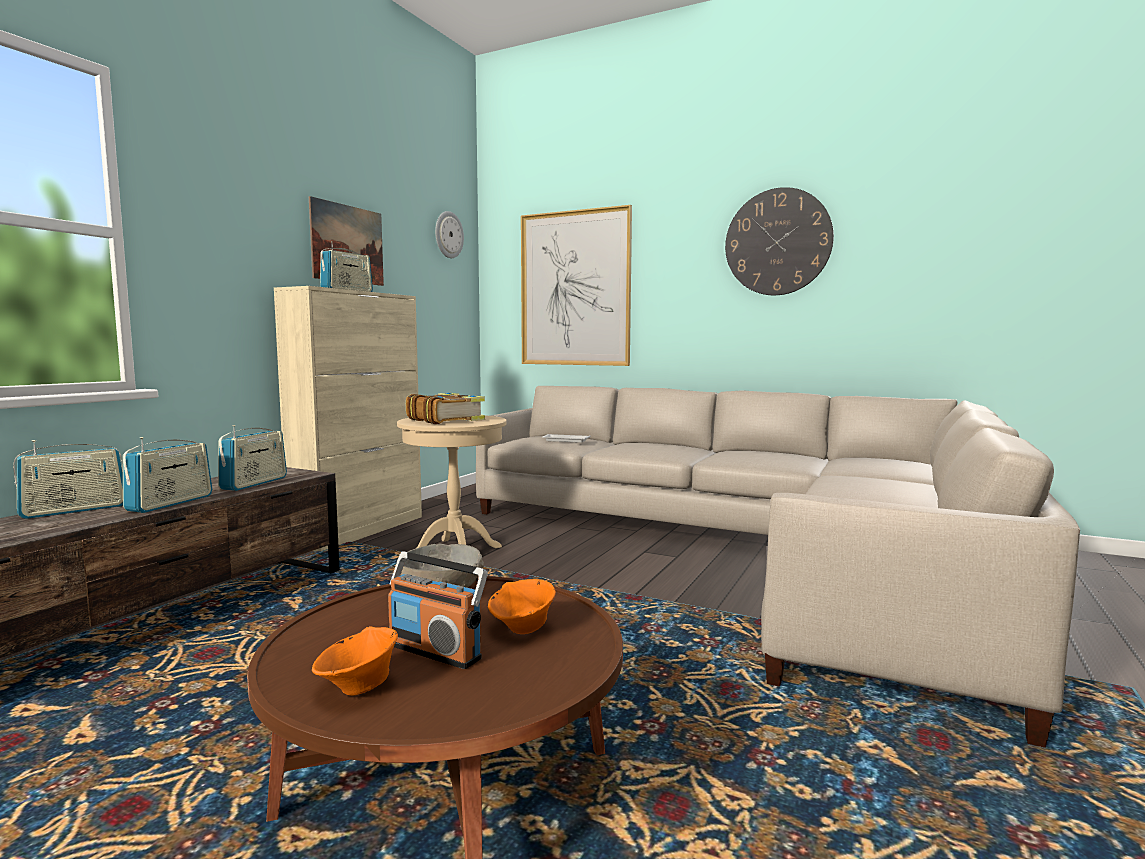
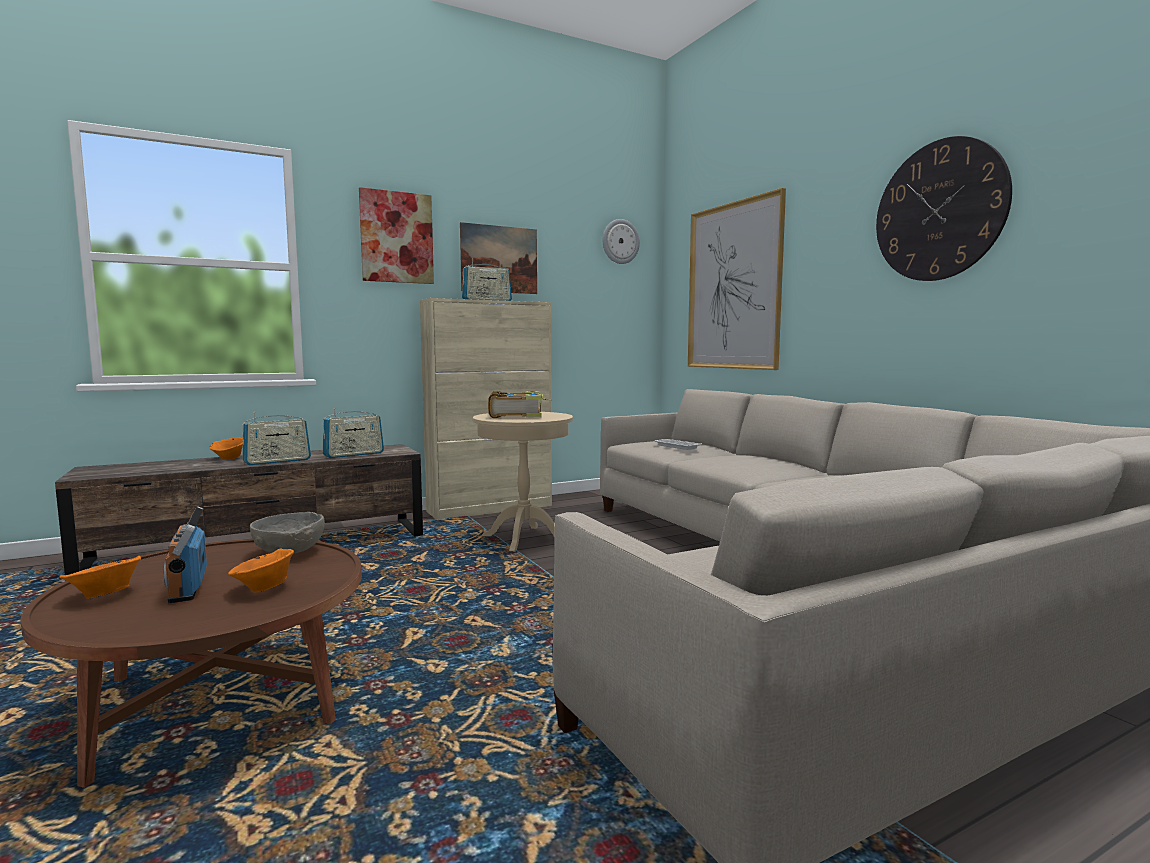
camera: 35 degrees right, 0 degrees up
radio [13,440,123,519] -> orange bowl [209,437,243,460]
none -> picture [359,187,434,284]

